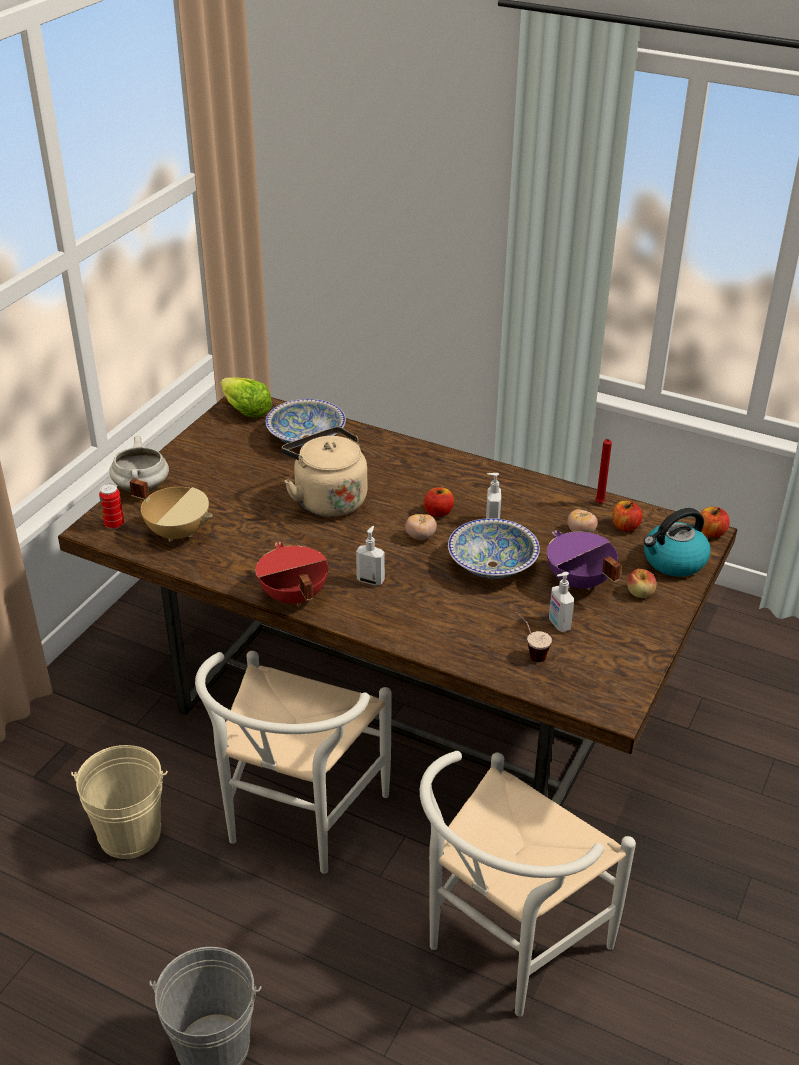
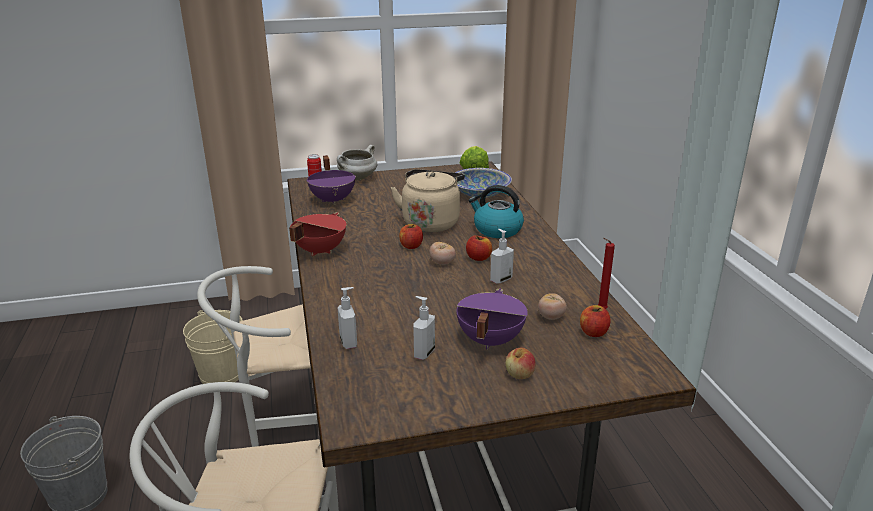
camera: 50 degrees right, 10 degrees down
beige cooking pot [130,478,212,542] -> purple cooking pot [307,155,356,205]
soap dispenser [356,526,385,586] -> soap dispenser moved to [338,287,357,349]
bowl [448,518,540,579] -> none
cup [515,612,552,662] -> none
kettle [643,508,710,577] -> kettle moved to [468,185,524,238]
apple [700,507,730,537] -> apple moved to [399,224,423,249]

